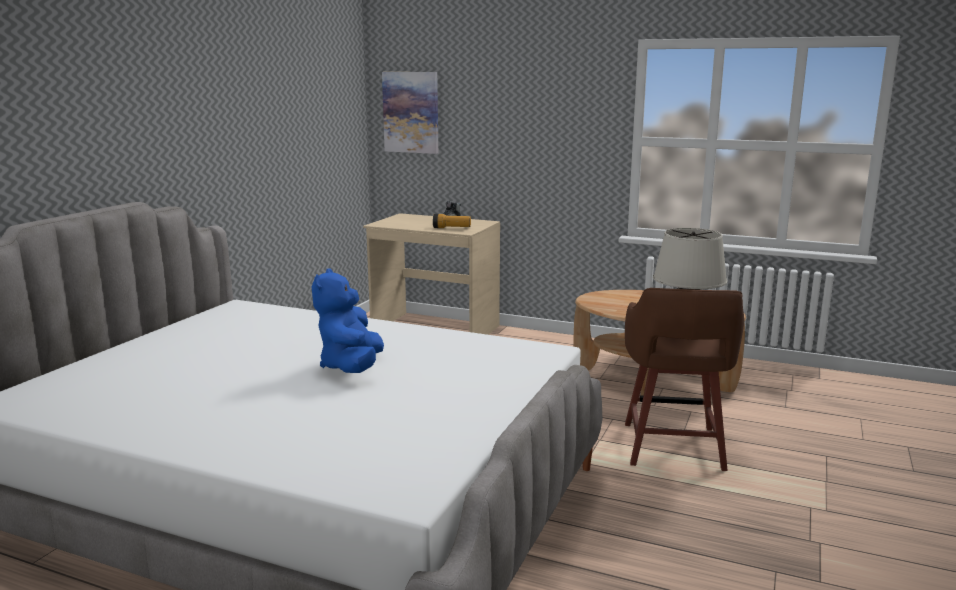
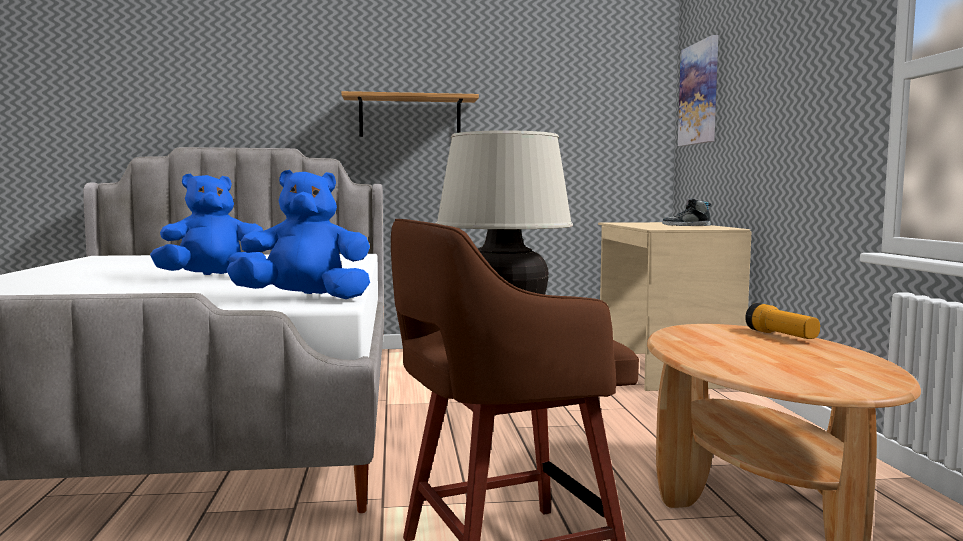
camera: 60 degrees right, 10 degrees down
flashlight [433,214,471,228] -> flashlight moved to [745,303,820,339]
none -> blue plush toy [226,170,370,299]
none -> shelf [341,91,479,137]

